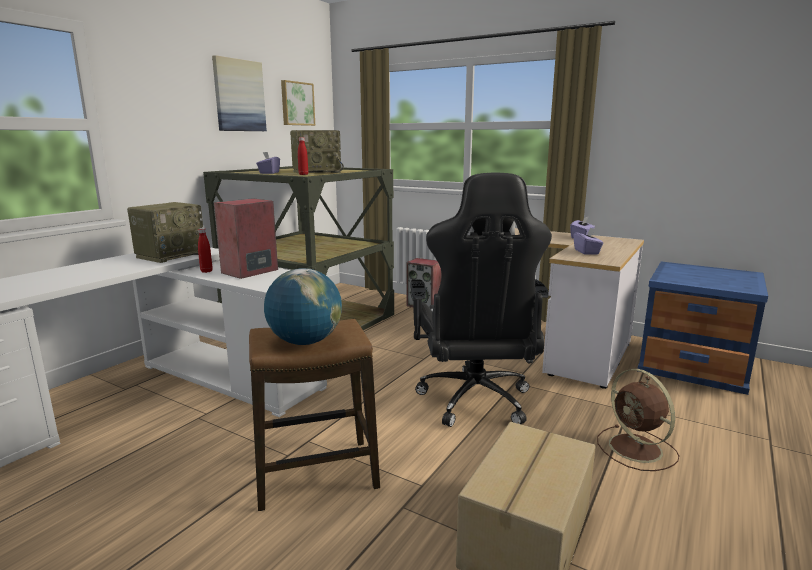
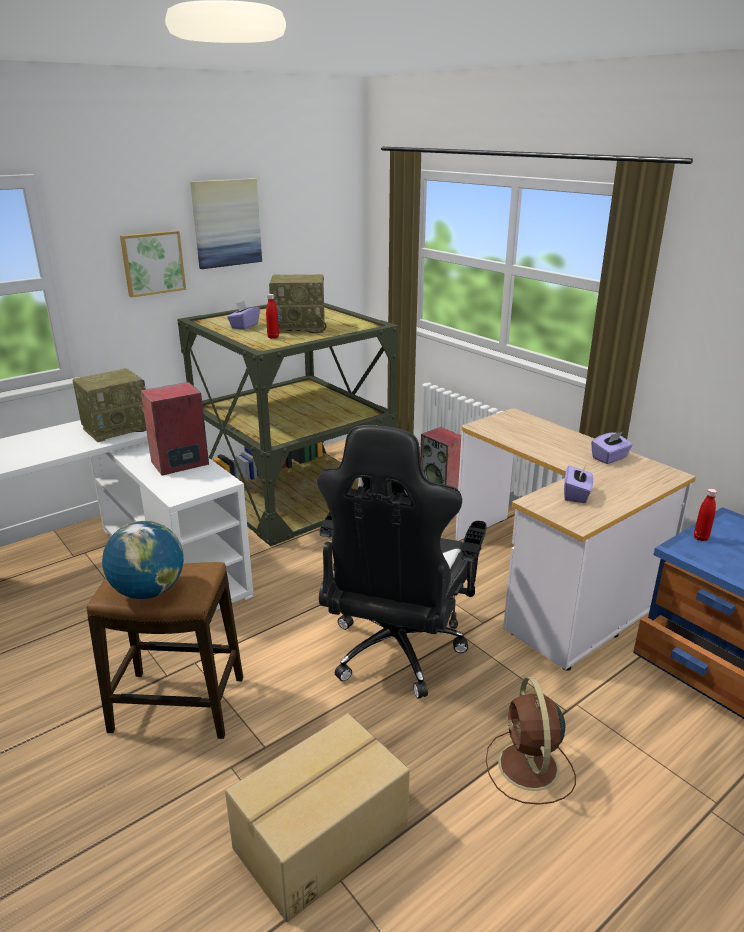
camera: 20 degrees right, 10 degrees up
red bottle [198,228,213,273] -> red bottle moved to [694,489,717,541]
picture [281,80,315,126] -> picture moved to [120,230,186,297]

